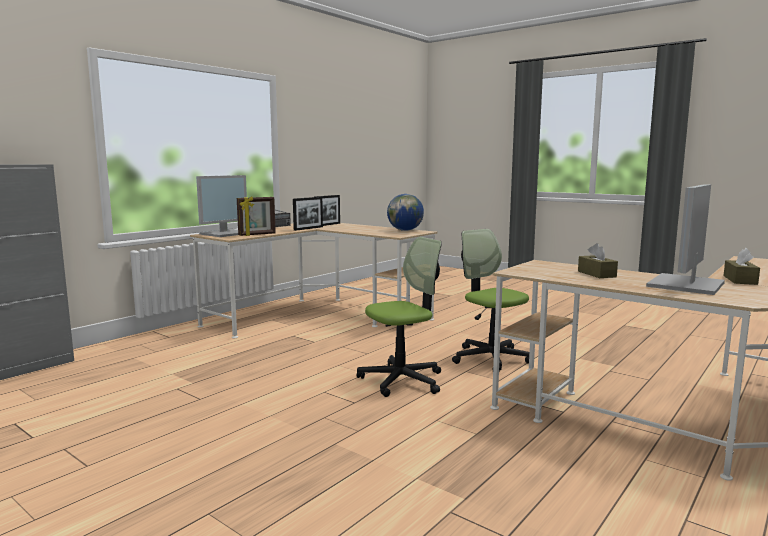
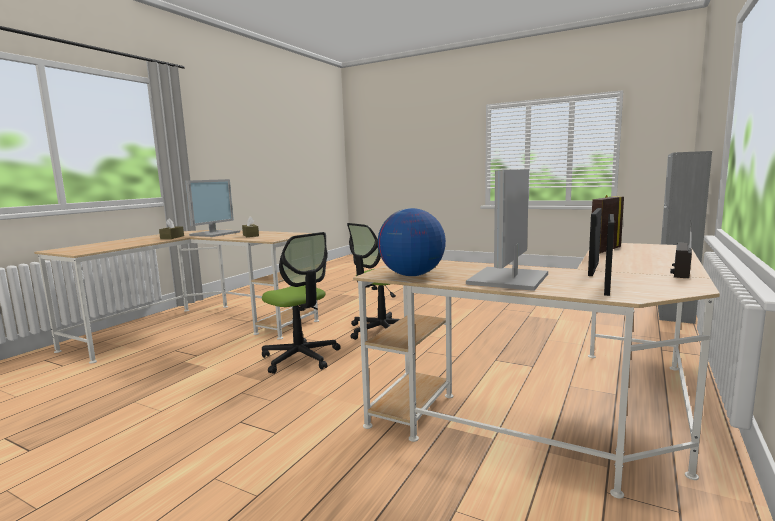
camera: 170 degrees right, 0 degrees up
monitor [196,175,247,237] -> monitor moved to [466,169,548,291]

